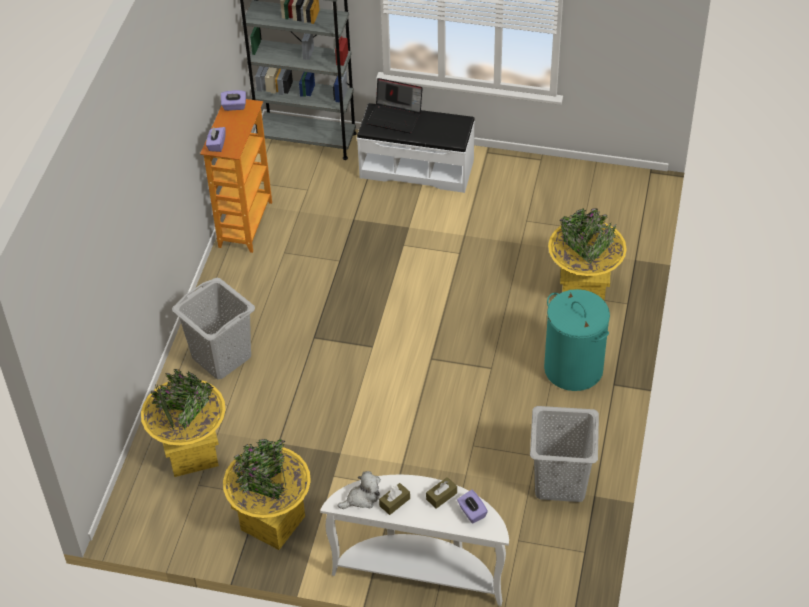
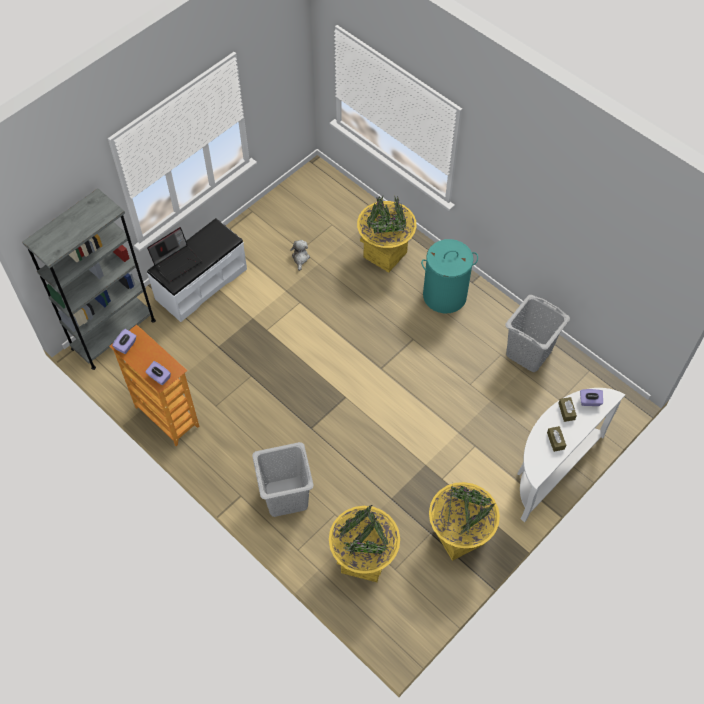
camera: 60 degrees left, 10 degrees up
plush toy [338,471,381,509] -> plush toy moved to [290,240,310,271]

